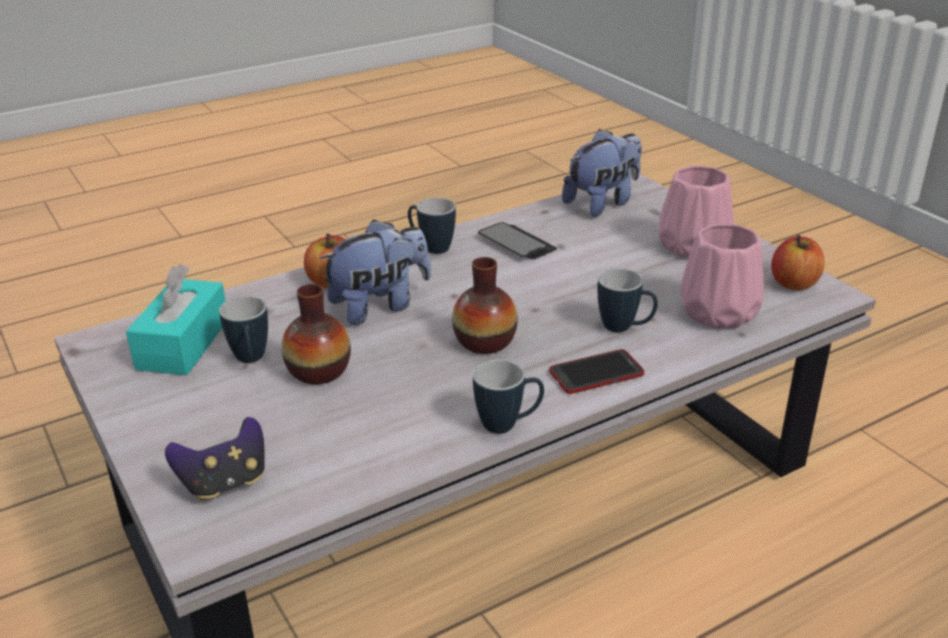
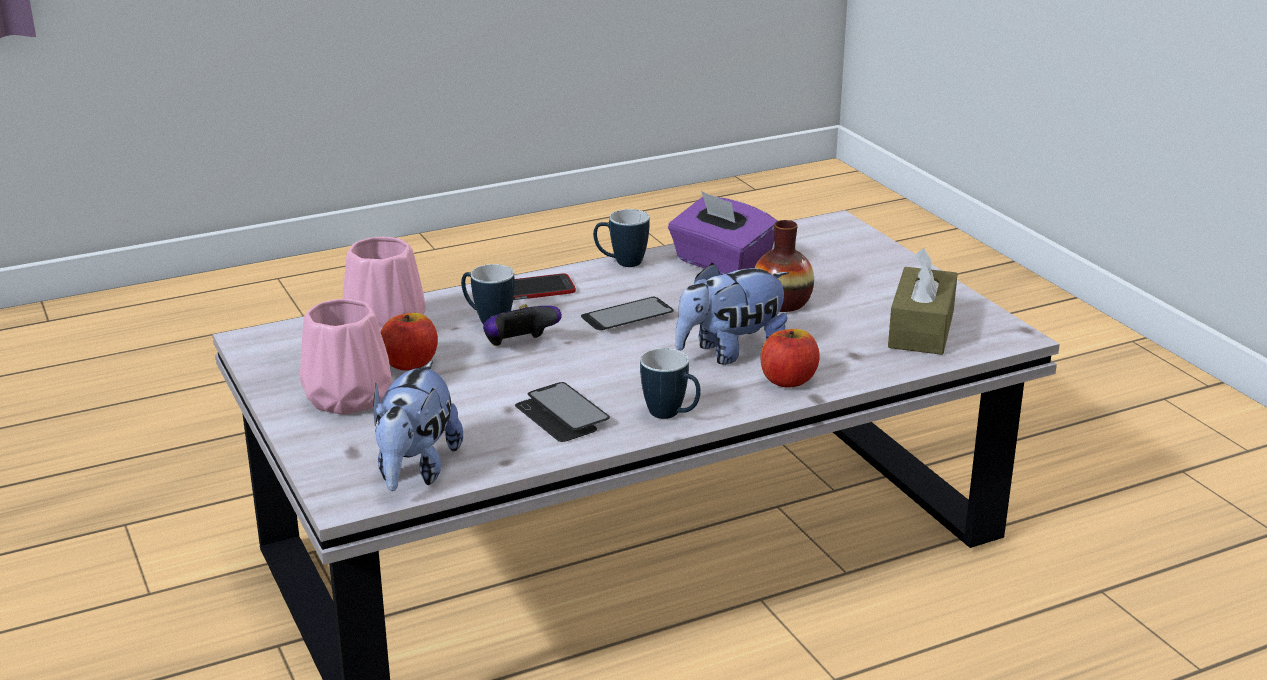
camera: 175 degrees left, 5 degrees down
turquoise tissue box [126,264,226,375] -> brown tissue box [888,248,958,355]
game controller [165,417,265,501] -> game controller moved to [483,304,562,346]
mug [219,296,268,363] -> none
vase [452,257,518,354] -> phone [581,297,674,330]
plush toy [562,129,642,217] -> plush toy turned 45 degrees counterclockwise [373,360,463,491]
apple [771,235,825,290] -> apple moved to [381,313,438,371]
none -> purple tissue box [668,191,777,275]

